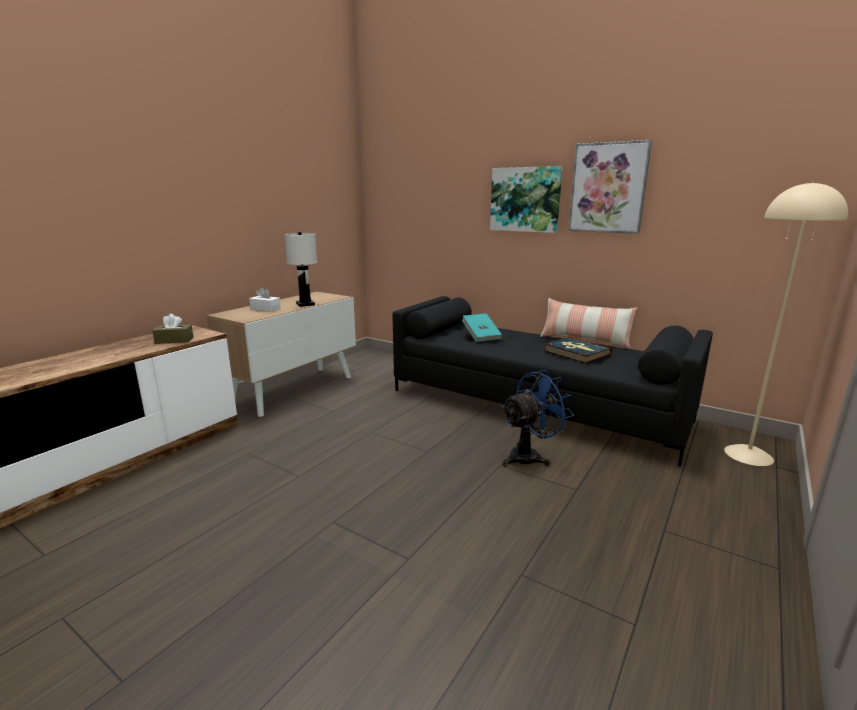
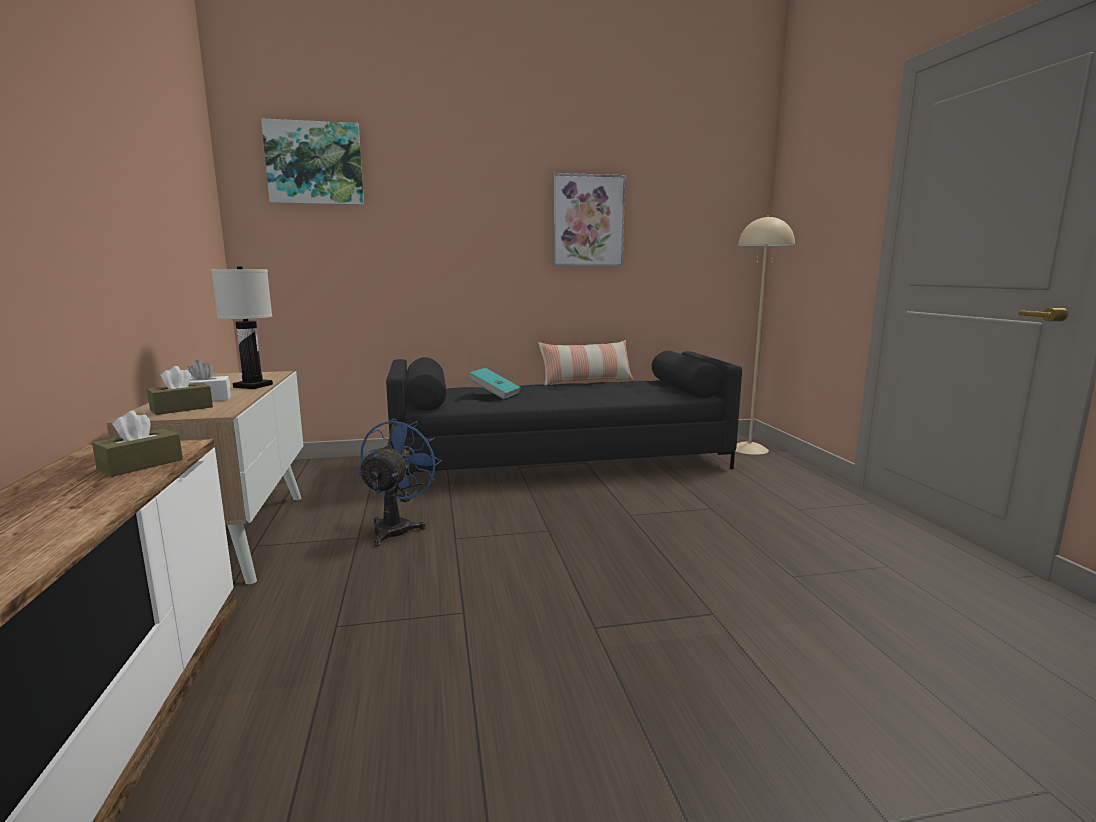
camera: 45 degrees left, 5 degrees down
picture [490,166,563,233] -> picture moved to [261,118,364,205]
blue fan [501,370,574,467] -> blue fan moved to [358,418,442,546]
book [544,337,612,363] -> none
none -> brown tissue box [147,366,213,415]

